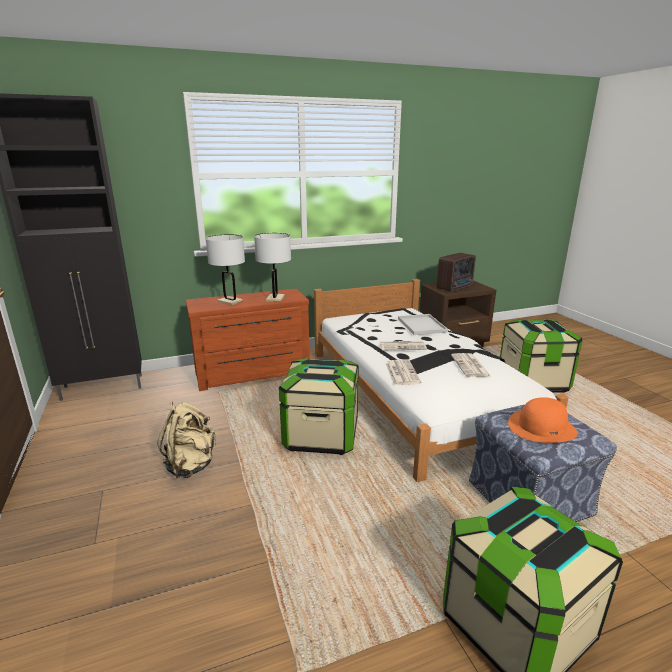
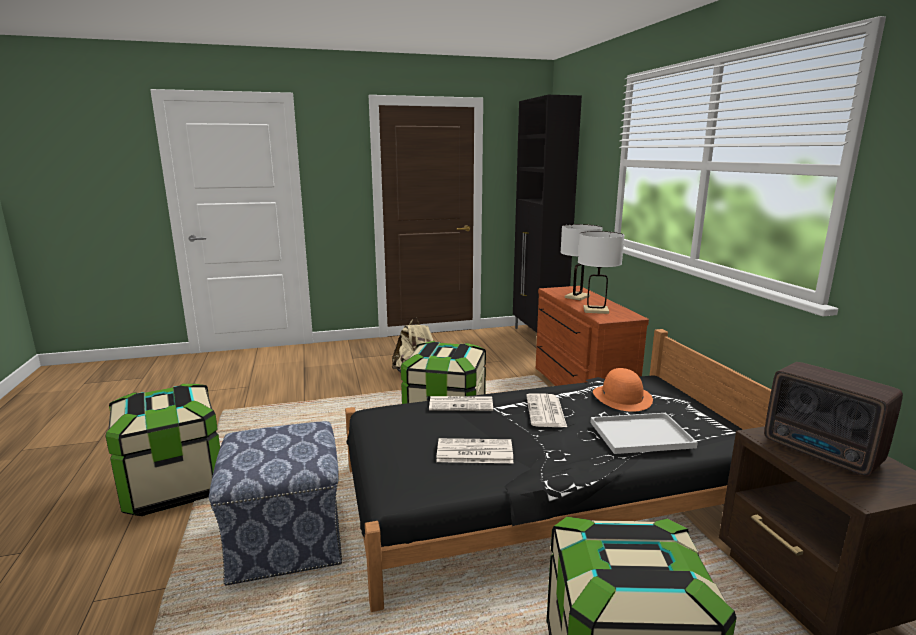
camera: 95 degrees right, 5 degrees down
white bed [314,279,569,482] -> black bed [345,329,771,612]
orange hat [508,397,577,443] -> orange hat moved to [593,368,653,412]

